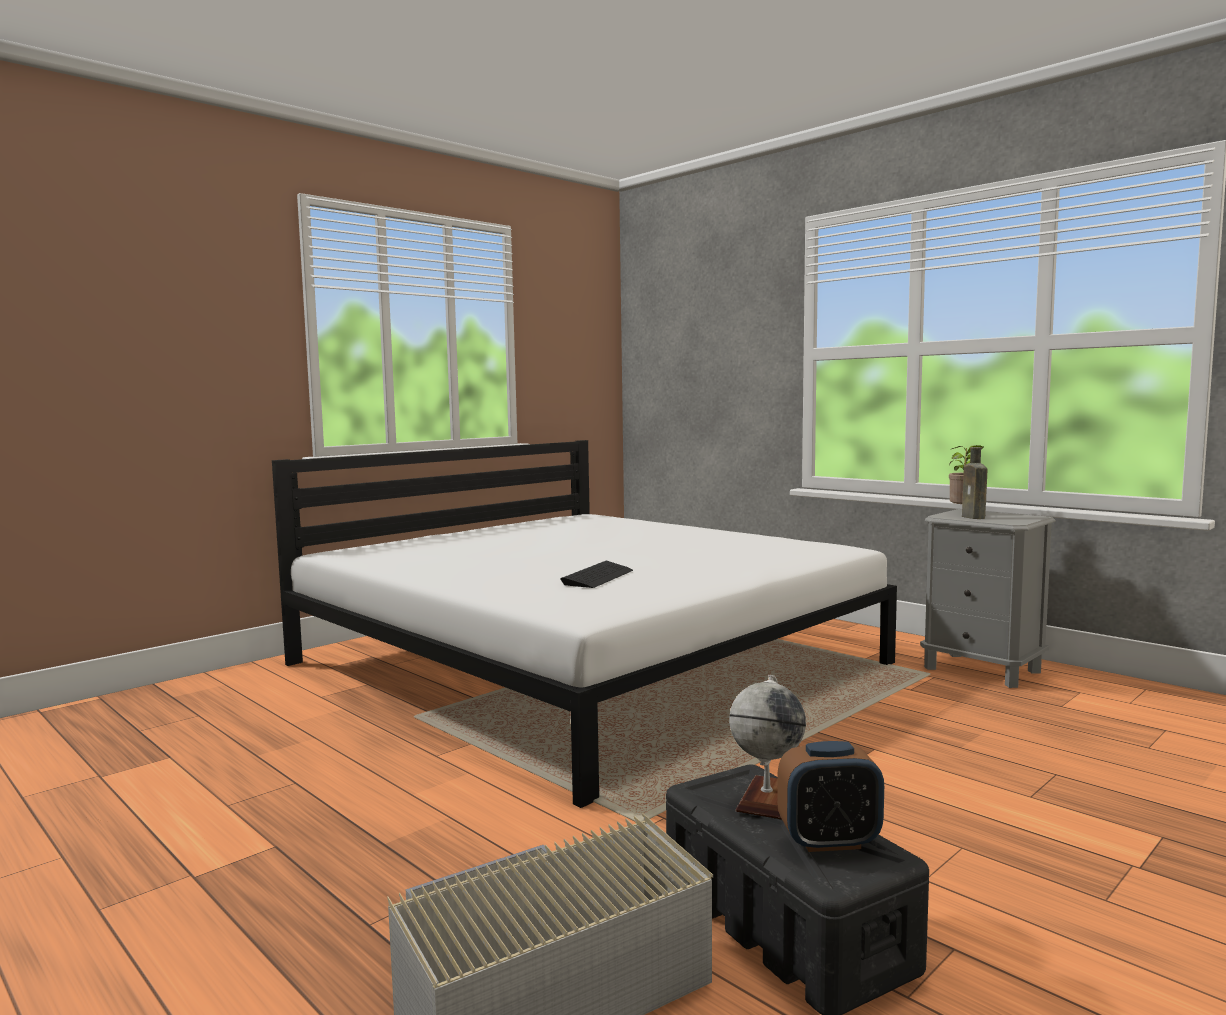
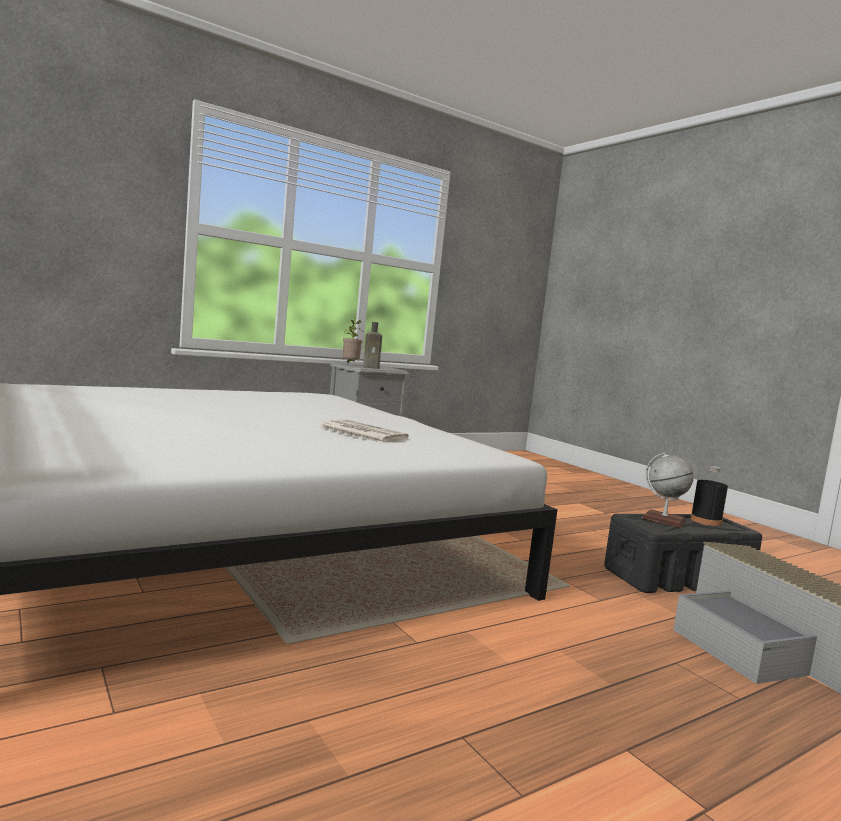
camera: 80 degrees left, 0 degrees up
keyboard [561,561,633,588] -> newspaper [320,420,409,443]
alarm clock [777,741,884,852] -> black bottle [690,466,728,526]

